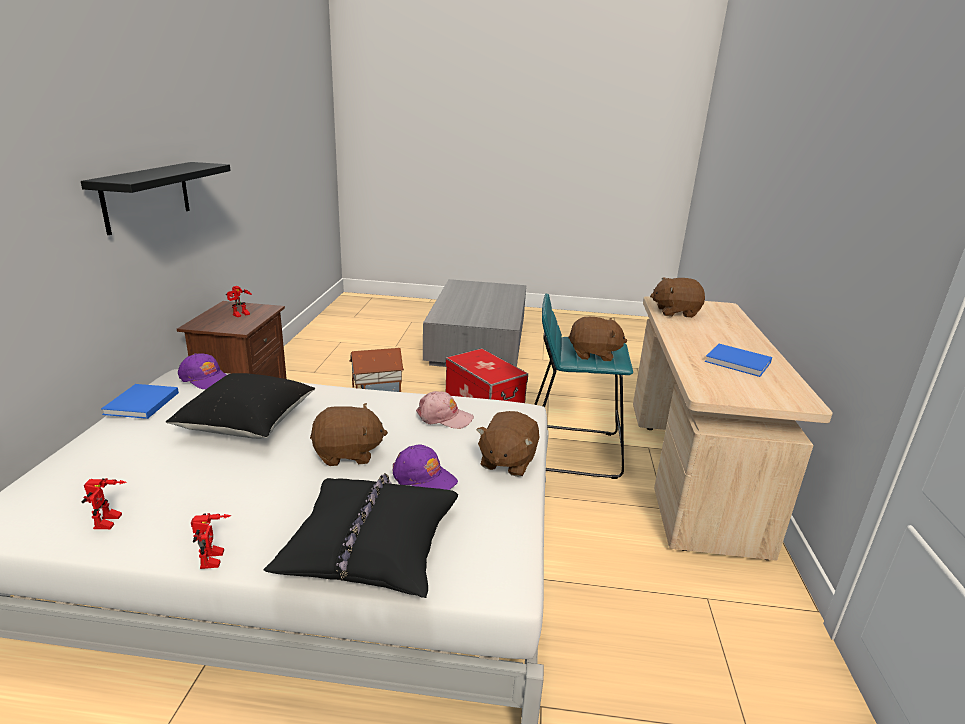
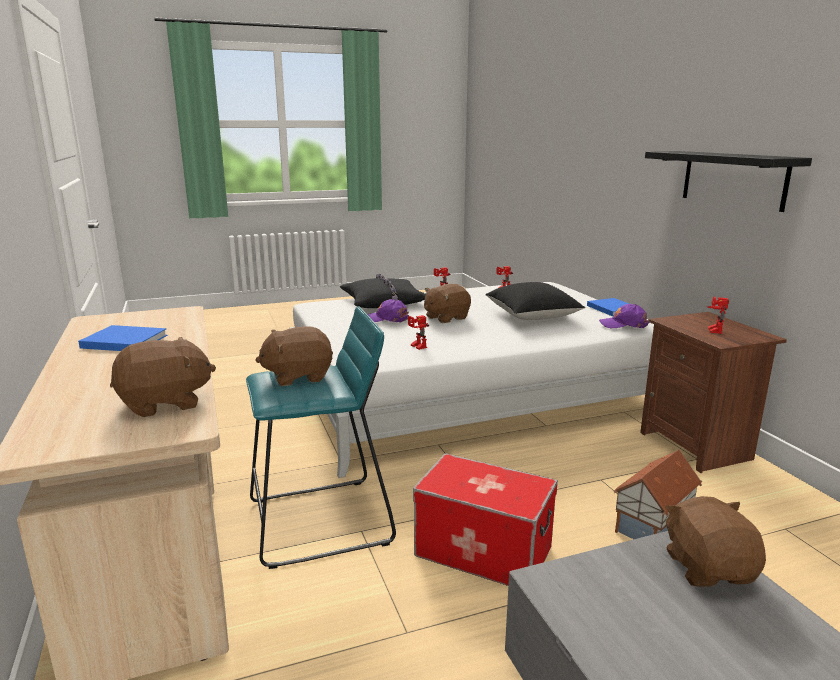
camera: 155 degrees right, 5 degrees down
pink cap [416,391,474,429] -> toy robot [408,315,429,350]
brown plush toy [476,411,539,477] -> brown plush toy moved to [665,496,766,587]

